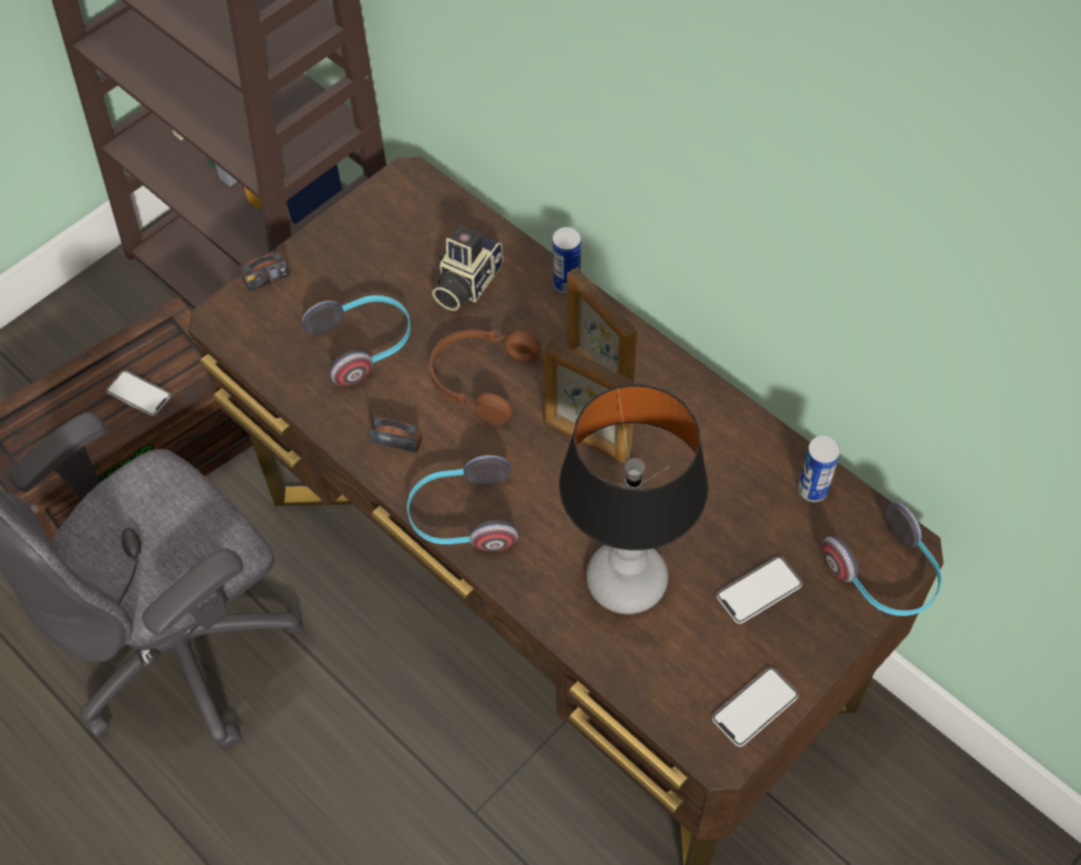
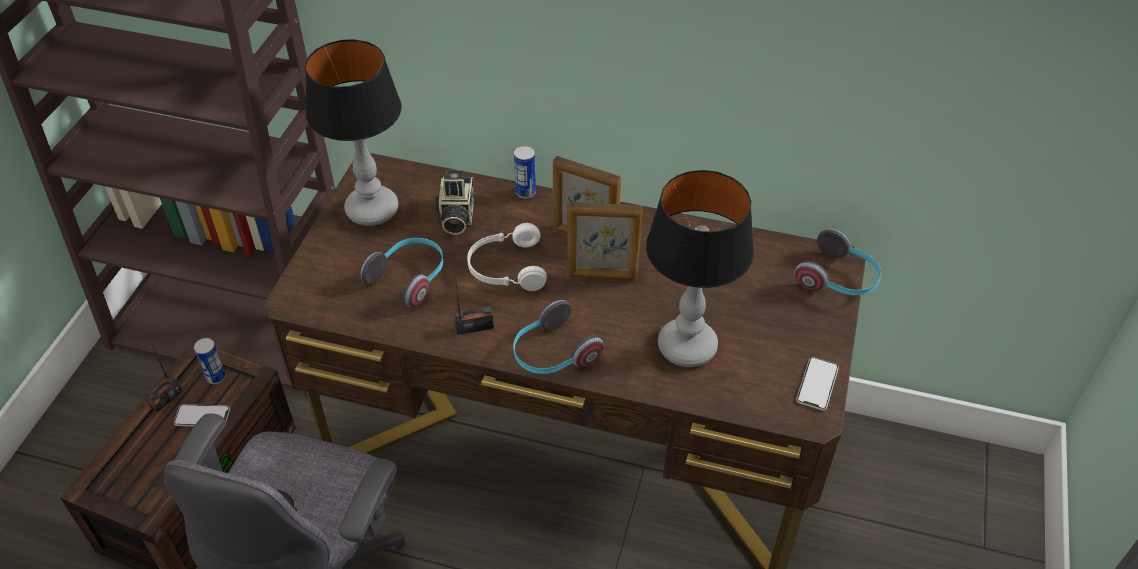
camera: 30 degrees left, 10 degrees down
radio [239,188,290,292] -> radio moved to [145,336,182,412]
brown headphones [429,330,541,425] -> white headphones [467,223,547,291]
phone [716,556,802,624] -> none
can [798,436,840,502] -> can moved to [194,338,226,385]
none -> table lamp [305,39,402,226]

